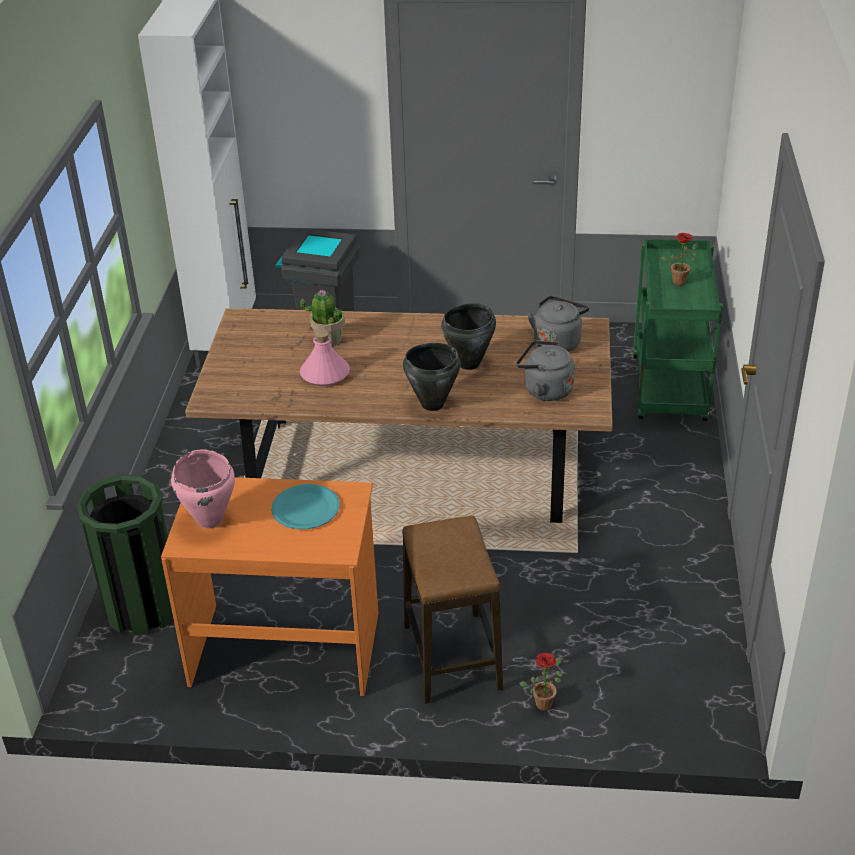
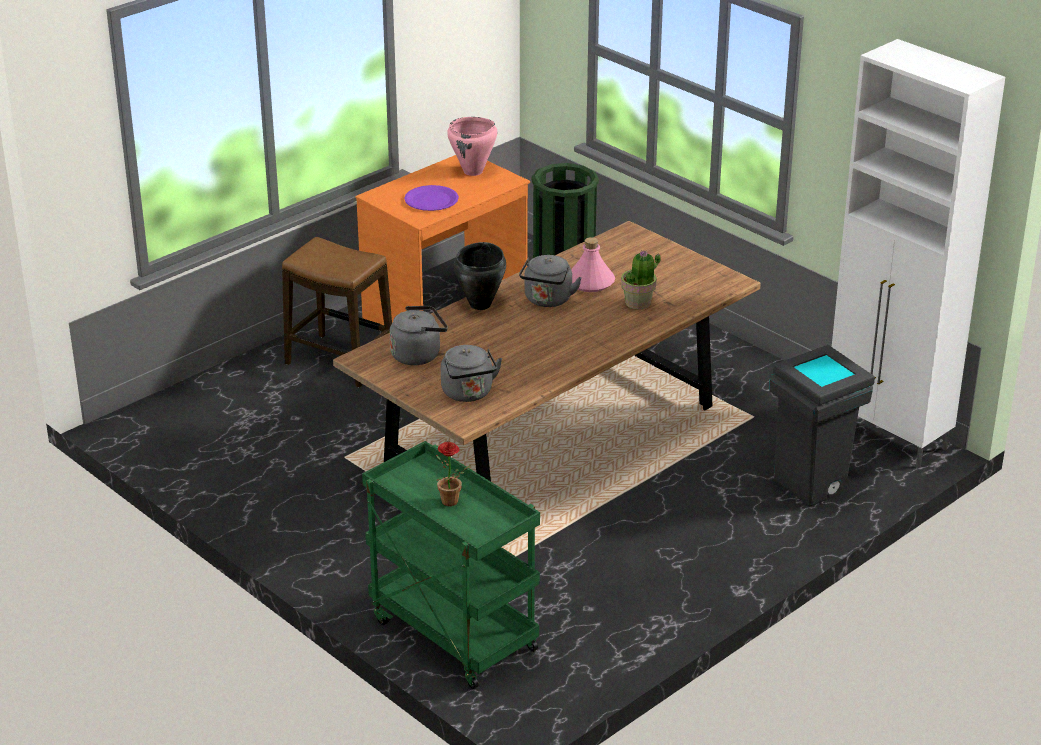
camera: 130 degrees right, 5 degrees down
turquoise plate [271,484,340,529] -> purple plate [404,185,459,211]
black cooking pot [441,303,496,370] -> none
potted plant [519,653,563,711] -> none
none -> grey kettle [519,255,582,307]

